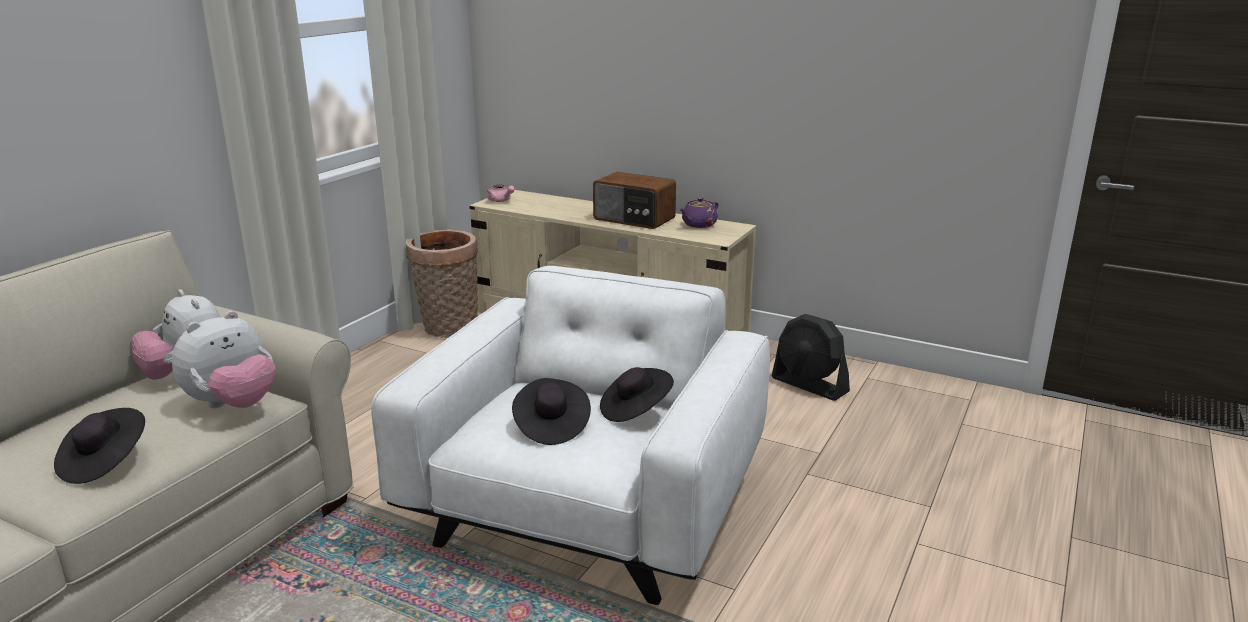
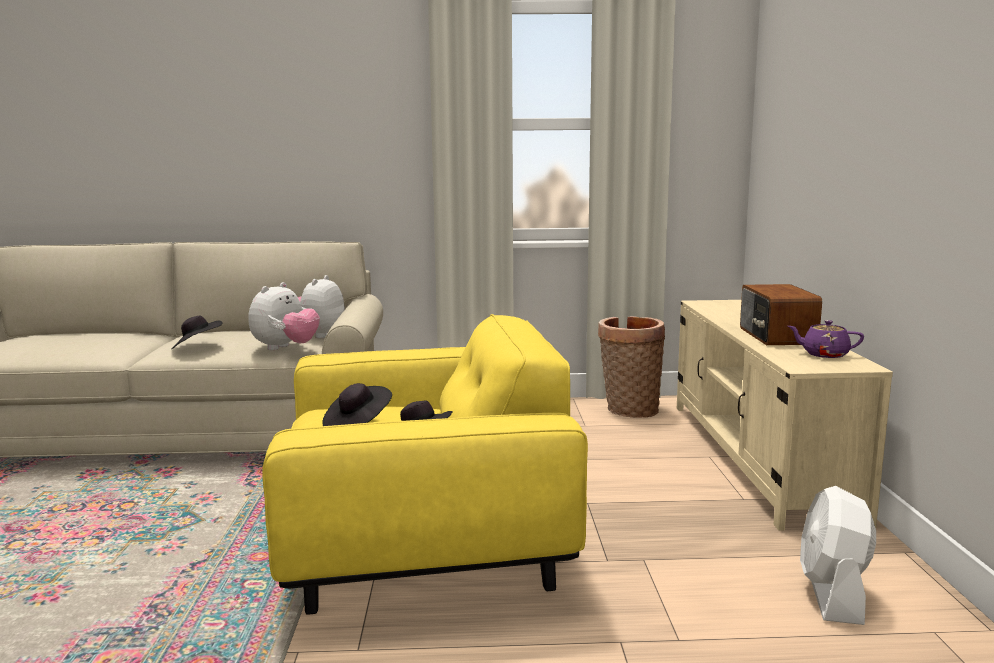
camera: 60 degrees right, 10 degrees down
plush toy [172,311,275,408] -> plush toy turned 75 degrees counterclockwise [249,282,320,350]
white armchair [371,266,770,605] -> yellow armchair [262,314,588,615]
pink teapot [487,185,515,202] -> none
black fan [771,314,850,401] -> white fan [800,486,876,625]

